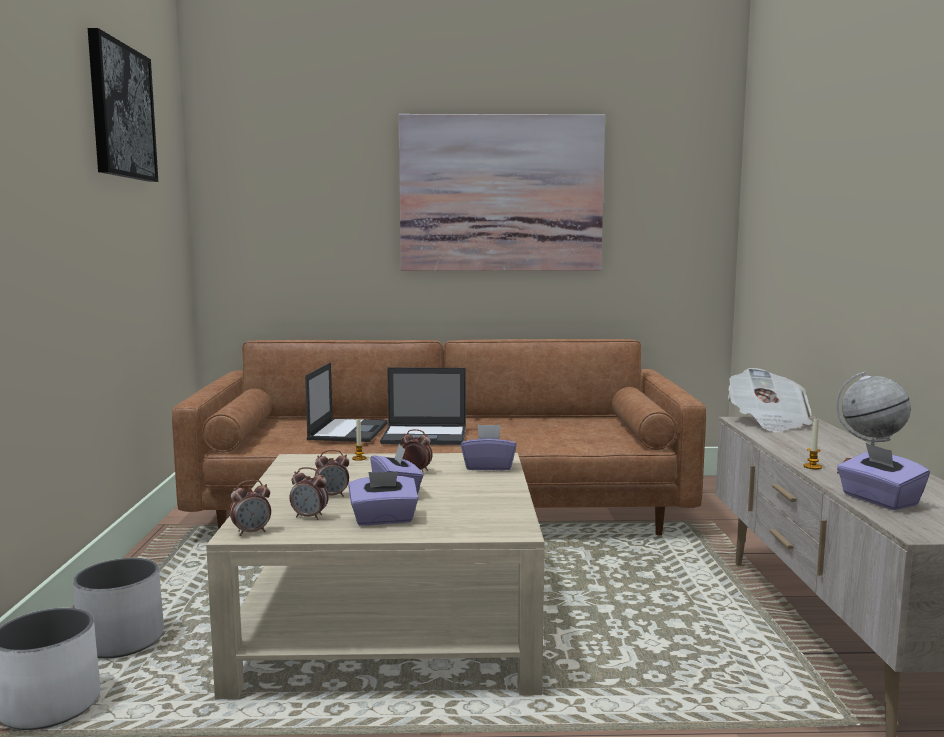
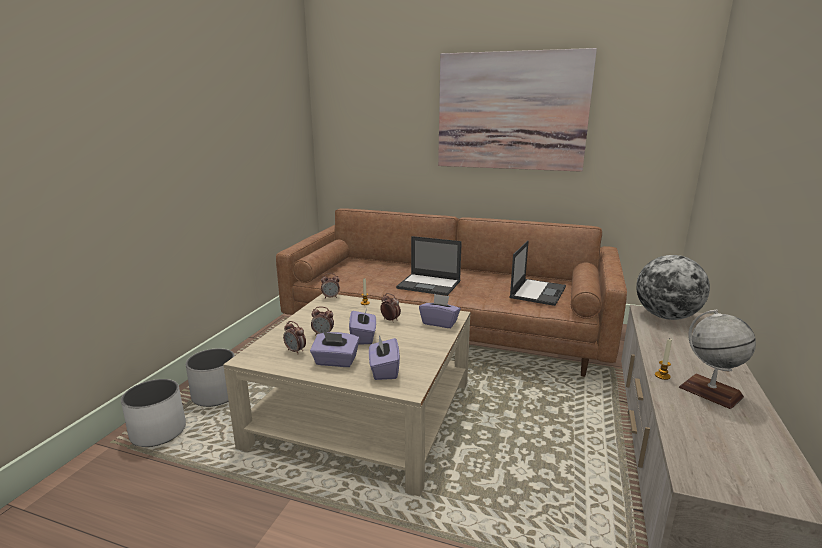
camera: 20 degrees right, 10 degrees up
picture [88,28,158,182] -> none
alarm clock [230,480,271,536] -> alarm clock moved to [321,273,340,299]
laptop [305,362,388,442] -> laptop moved to [509,240,566,306]
newspaper [728,368,812,432] -> globe [636,255,710,320]
purple tissue box [837,442,930,510] -> purple tissue box moved to [369,335,400,380]

